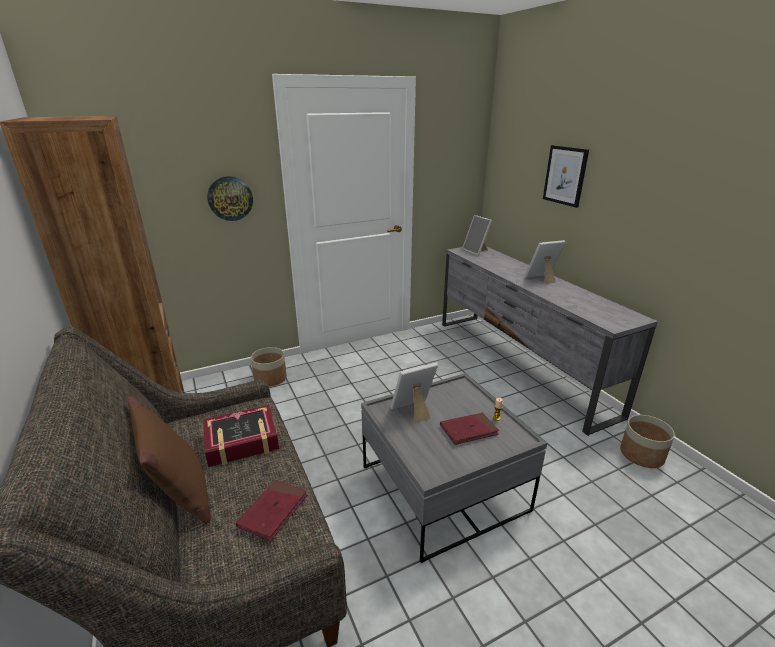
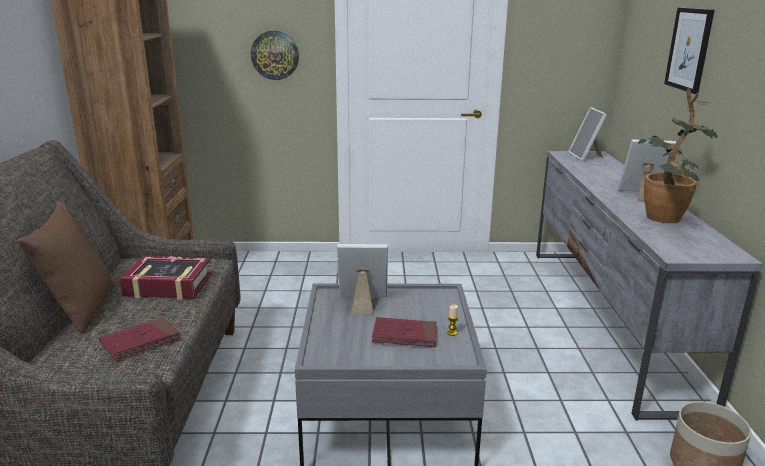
camera: 25 degrees right, 5 degrees down
planter [251,347,287,387] -> none
none -> potted plant [638,88,717,223]

